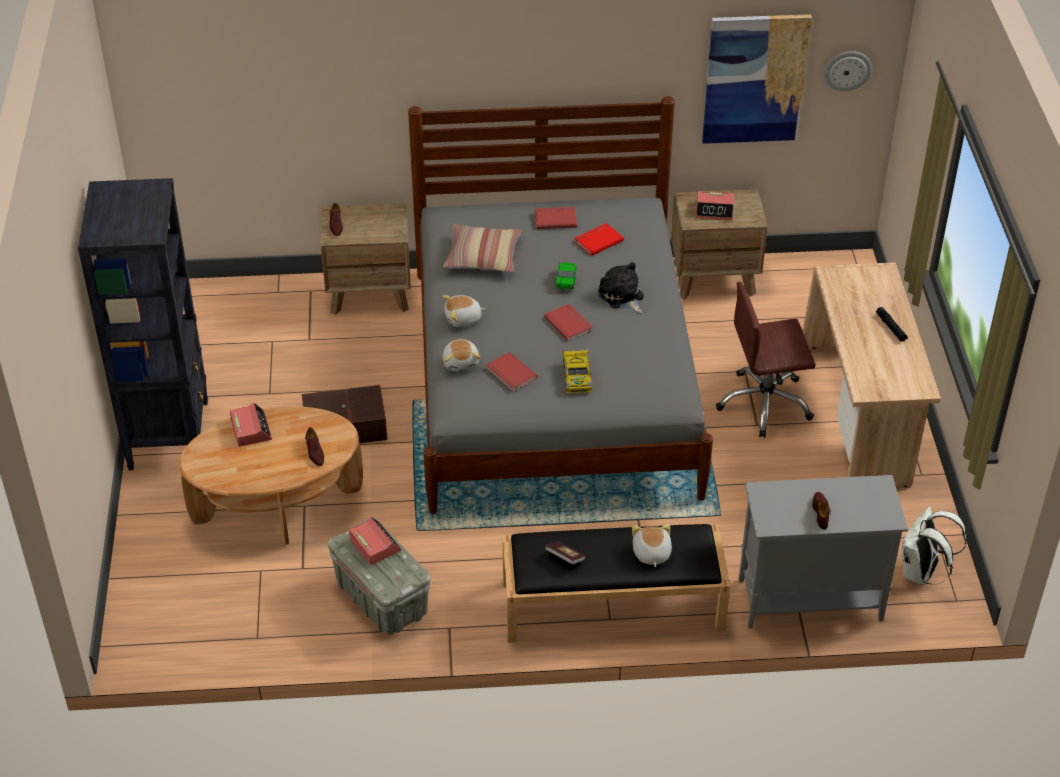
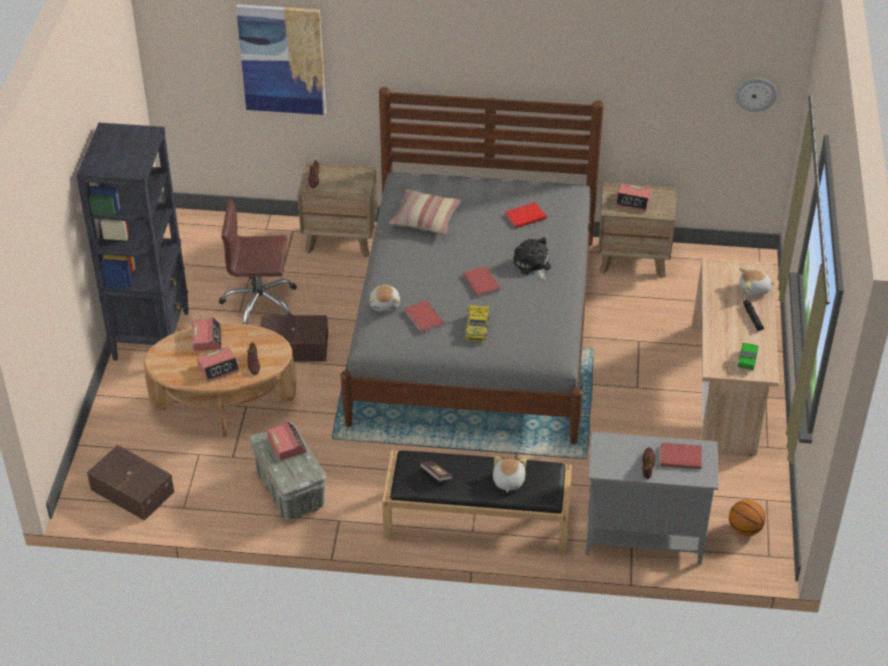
camera: 10 degrees right, 0 degrees up
plush toy [442,295,486,327] -> plush toy moved to [739,268,775,296]
red book [535,207,577,229] -> red book moved to [660,442,702,469]
toy car [556,263,577,290] -> toy car moved to [737,343,759,370]
picture [702,14,812,144] -> picture moved to [236,4,326,115]
brown office chair [716,282,815,438] -> brown office chair moved to [219,199,297,324]
white backpack [901,506,966,585] -> basketball [729,500,766,536]
none -> brown storage box [87,445,174,521]
none -> alarm clock [197,347,240,382]

